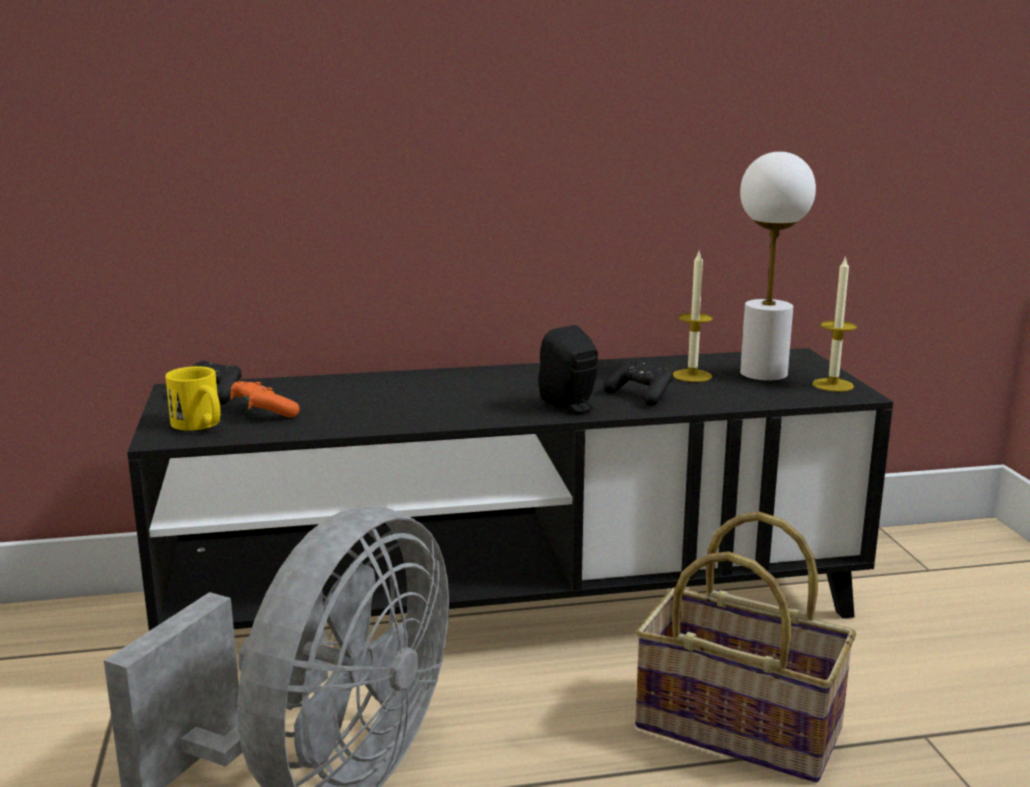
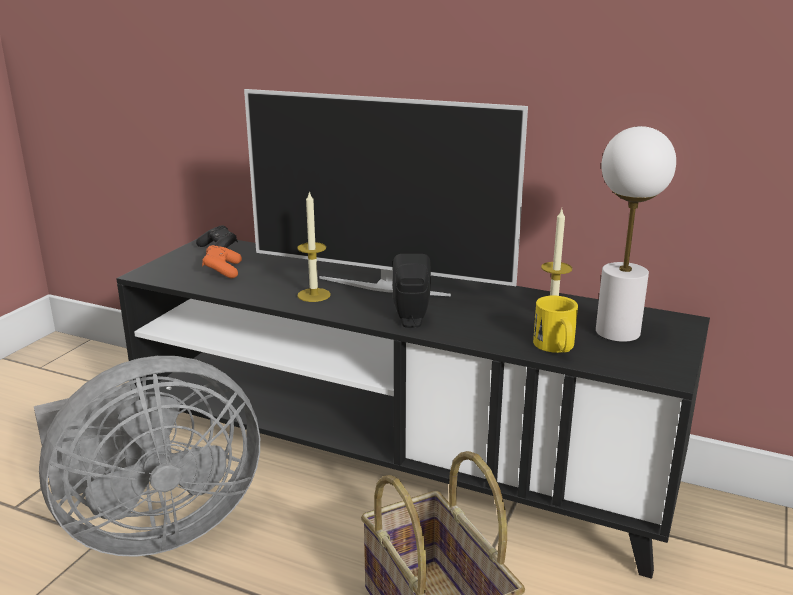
camera: 35 degrees right, 5 degrees up
yellow mug [165,366,220,431] -> yellow mug moved to [533,296,578,353]
black game controller [604,360,673,406] -> none
candle [812,256,857,392] -> candle moved to [297,191,330,302]
none -> television [244,89,528,296]

